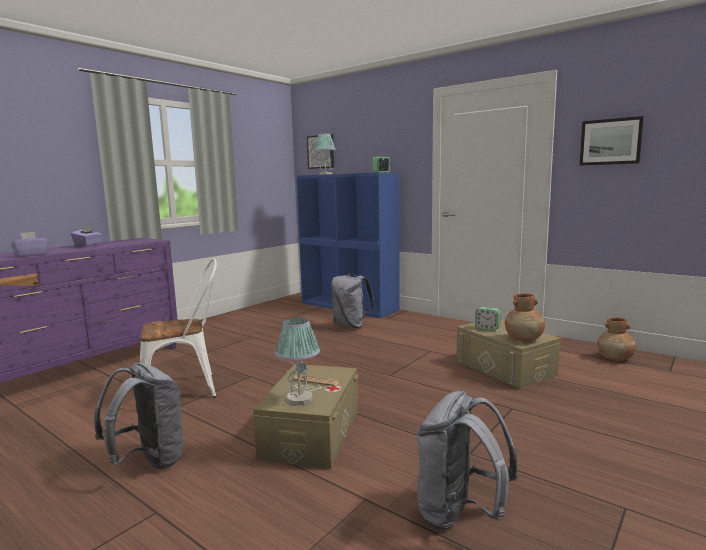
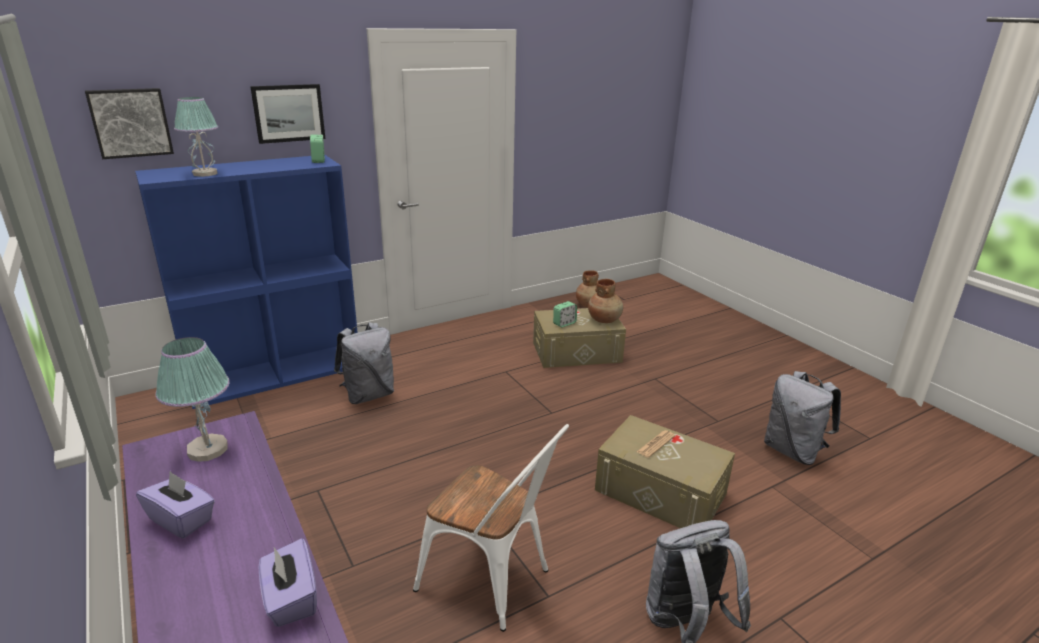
camera: 70 degrees left, 15 degrees up
white chair [140,258,217,398] -> white chair turned 120 degrees clockwise [413,424,569,632]
table lamp [275,318,320,405] -> table lamp moved to [155,337,229,462]
picture [580,116,644,166] -> picture moved to [250,84,325,144]

